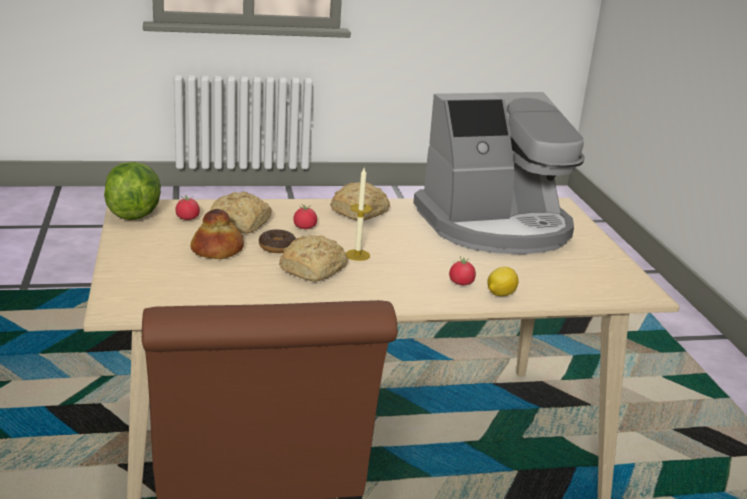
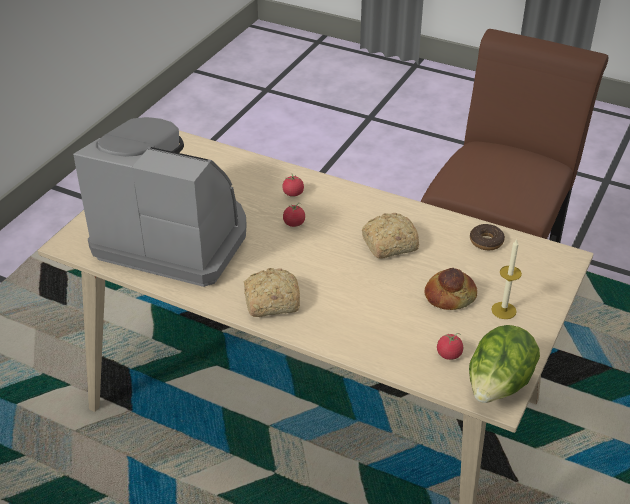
camera: 140 degrees left, 15 degrees up
bread [210,191,272,233] -> none
donut [259,229,296,253] -> donut moved to [470,224,505,250]
tomato [293,204,317,229] -> tomato moved to [283,203,305,227]
candle [346,168,372,261] -> candle moved to [491,239,522,319]
lemon [487,267,518,296] -> none

